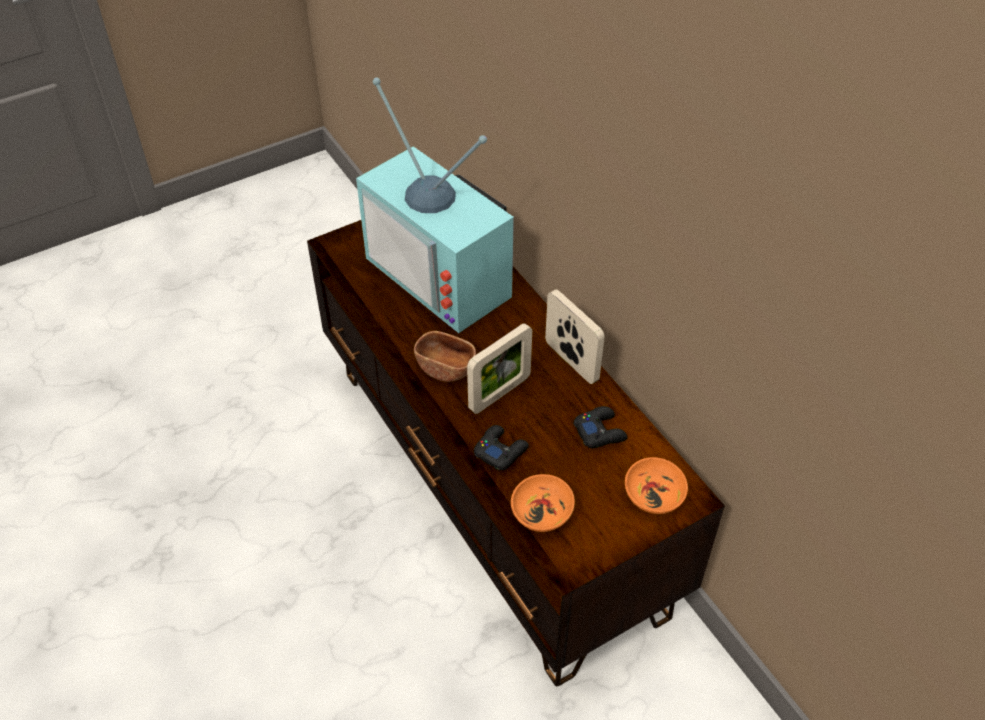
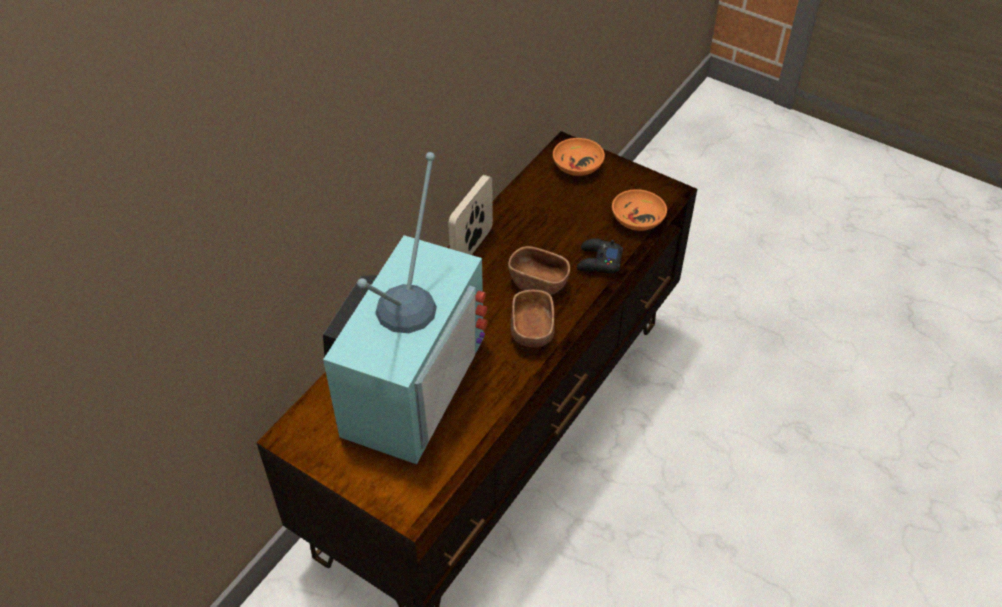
camera: 115 degrees left, 0 degrees up
picture frame [467,323,532,414] -> brown bowl [508,246,570,295]
black game controller [573,406,628,448] -> none

